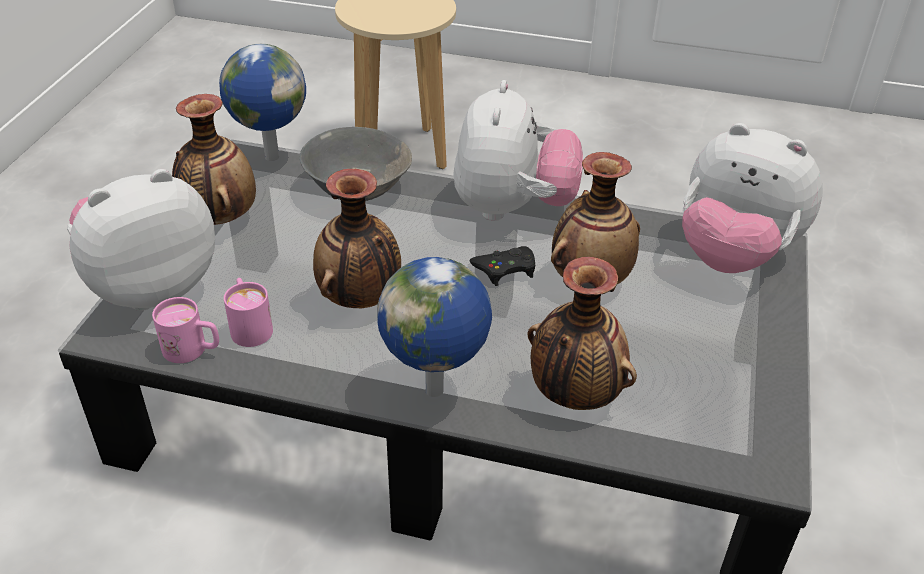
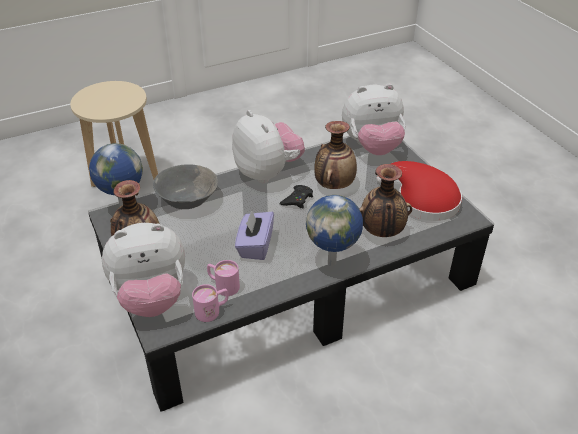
camera: 40 degrees left, 0 degrees up
plush toy [67,169,215,311] -> plush toy turned 120 degrees counterclockwise [102,223,185,317]
vase [313,169,401,308] -> purple tissue box [235,210,274,260]
none -> red hat [376,161,462,221]

